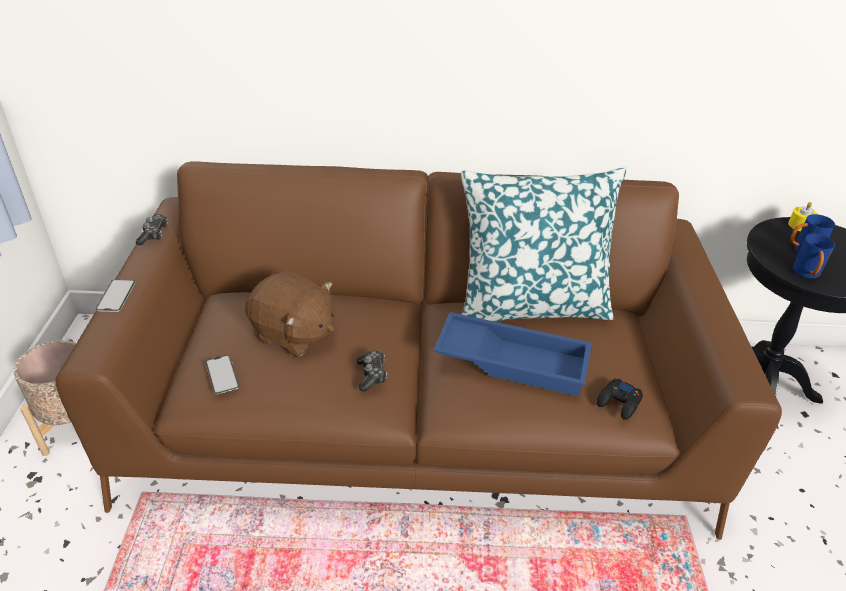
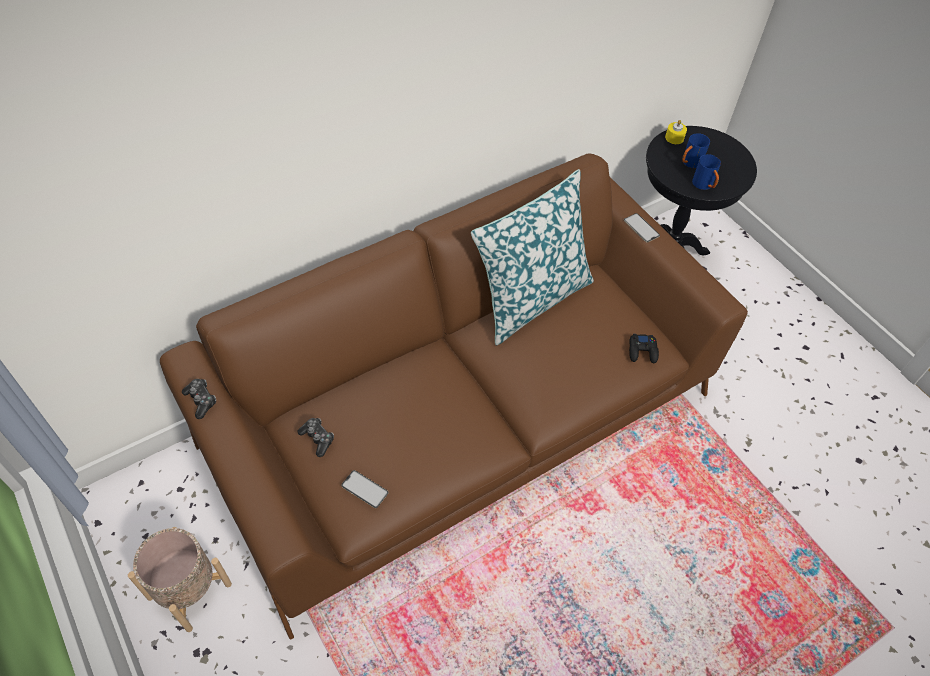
camera: 35 degrees left, 15 degrees up
phone [95,279,136,312] -> phone moved to [624,213,660,243]
brown plush toy [245,271,335,357] -> none
game controller [356,350,387,392] -> game controller moved to [297,418,334,457]
blue tray [434,312,592,396] -> none

